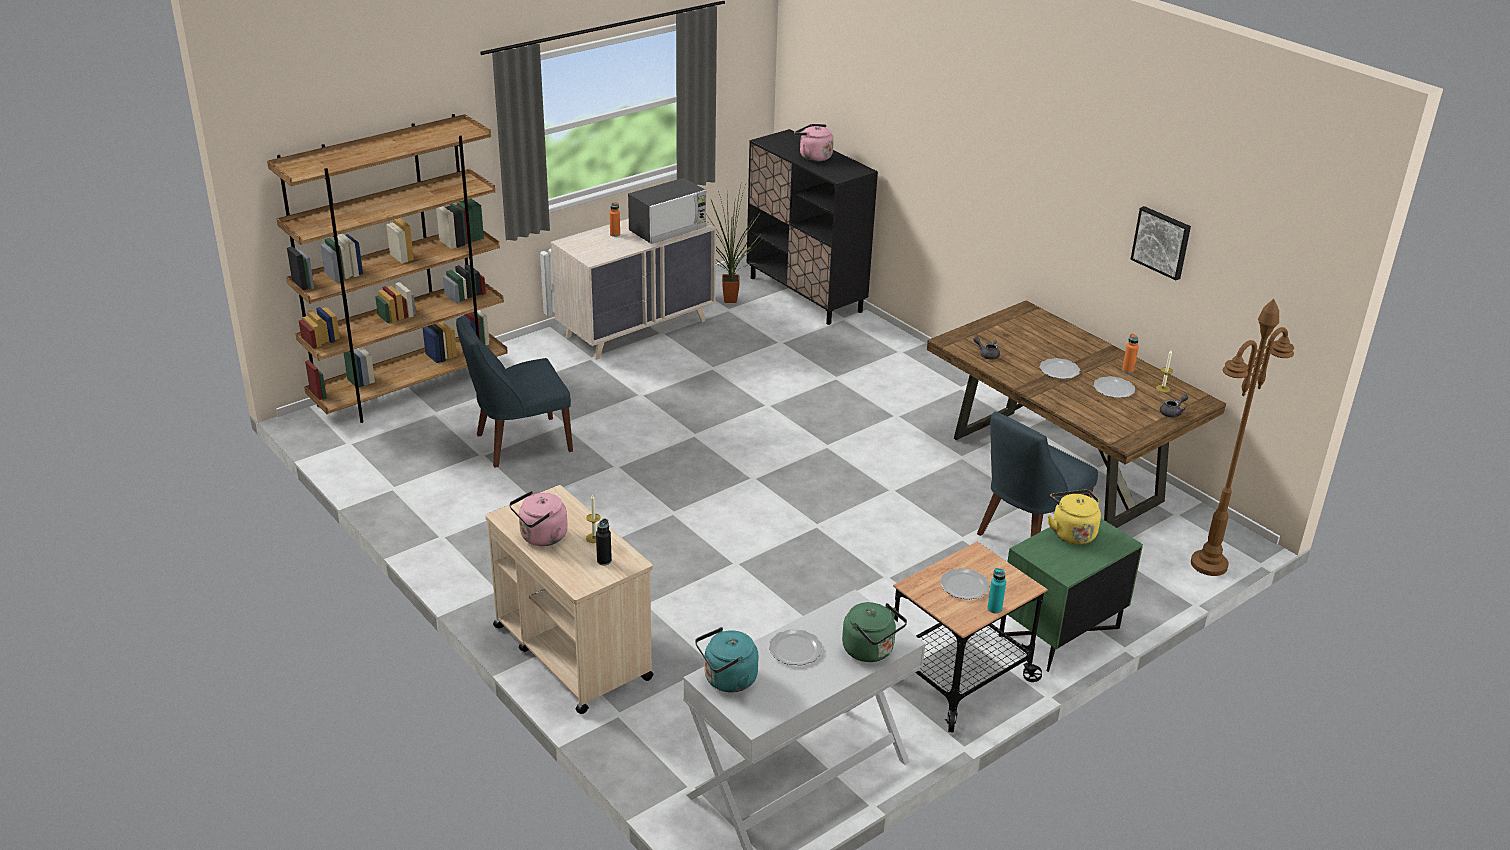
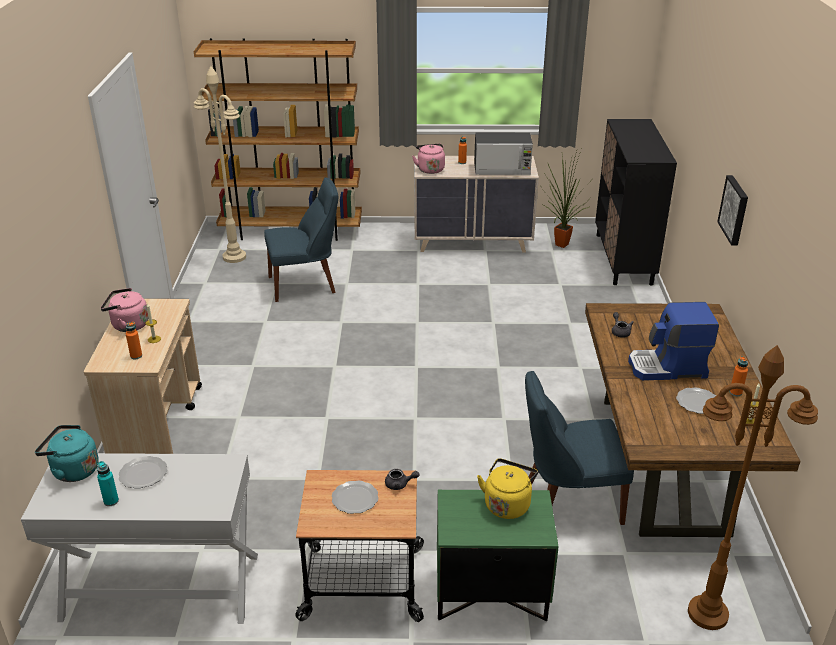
camera: 40 degrees right, 0 degrees up
blue chair [456,317,573,468] -> blue chair turned 150 degrees clockwise [264,178,338,302]
black bottle [596,519,612,566] -> orange bottle [126,322,142,359]
pink kettle [794,124,834,161] -> pink kettle moved to [412,143,445,174]
green kettle [842,602,907,662] -> none
turquoise bottle [988,568,1006,613] -> turquoise bottle moved to [97,461,119,506]
plate [1039,358,1080,379] -> coffee machine [628,302,719,380]
picture [1131,206,1191,280] -> picture moved to [717,175,748,246]
grey teapot [1160,394,1188,417] -> grey teapot moved to [385,469,419,490]
none -> beige floor lamp [194,66,246,263]

